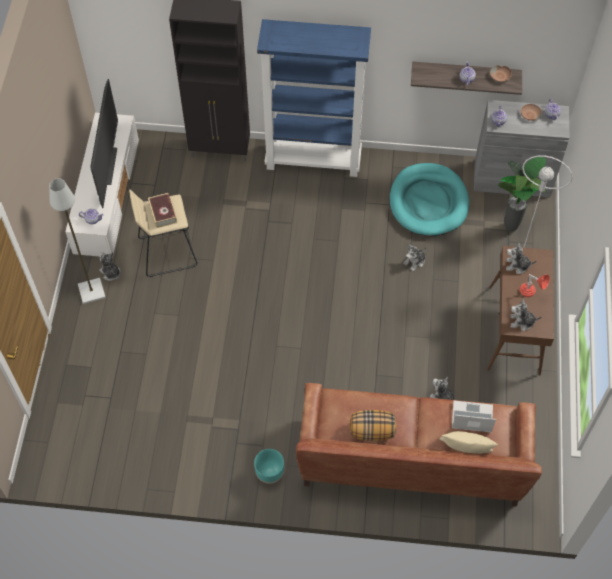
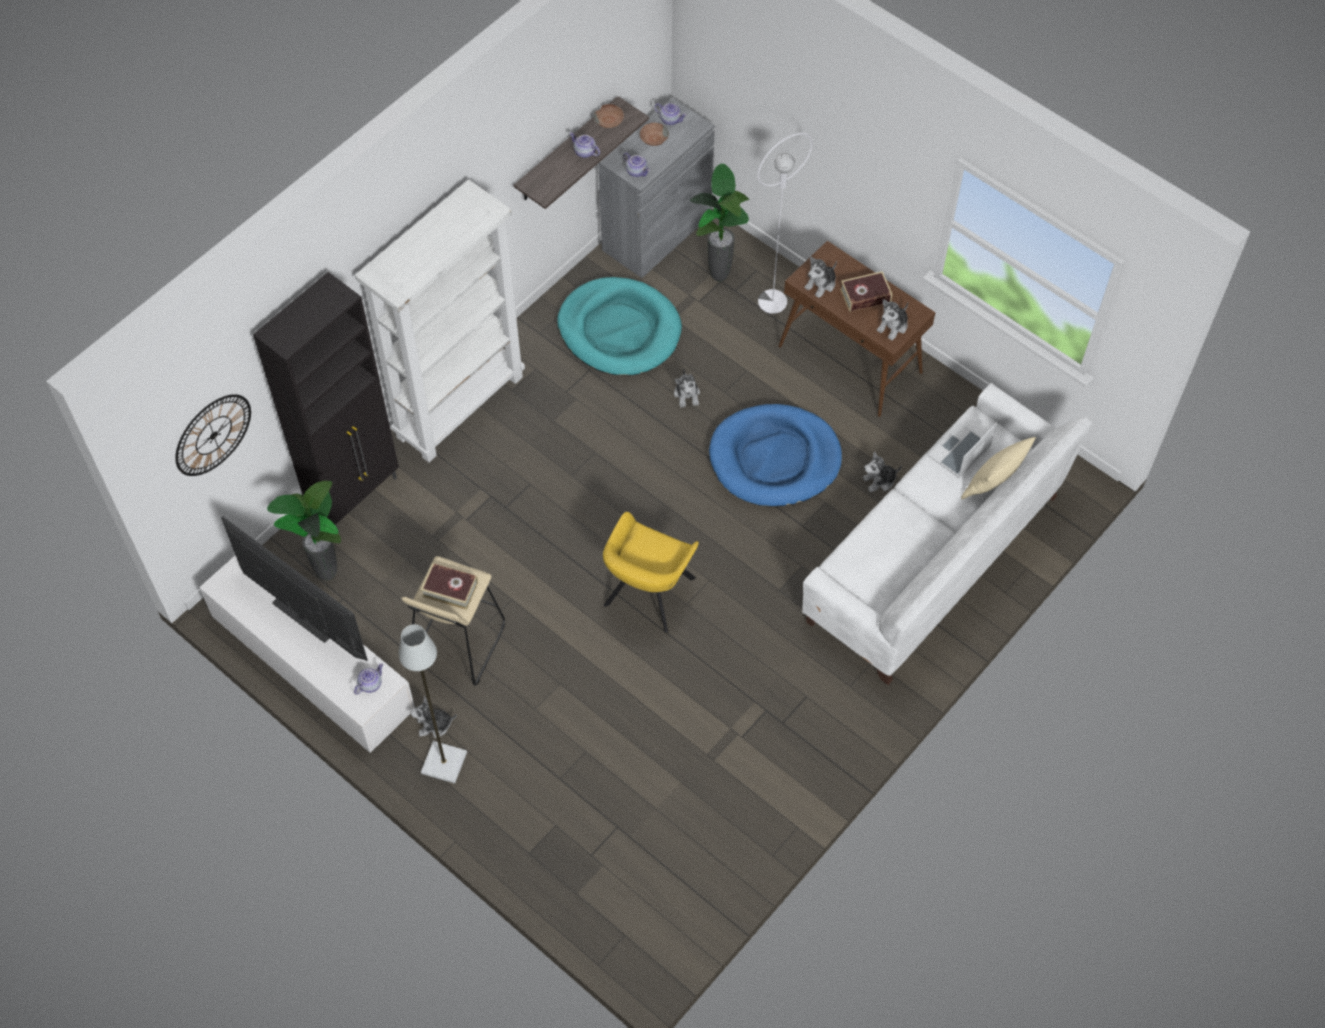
camera: 55 degrees left, 0 degrees up
turquoise planter [254,449,284,484] -> none
blue bookcase [257,19,371,177] -> white bookcase [355,179,525,462]
brown sofa [296,383,542,507] -> white sofa [802,383,1092,685]
pillow [350,410,397,441] -> none
red table lamp [520,274,550,297] -> book [840,271,892,312]
none -> wall clock [175,394,251,476]
none -> potted plant [267,481,341,580]
none -> yellow armchair [603,512,699,633]
none -> blue dog bed [709,404,842,507]

